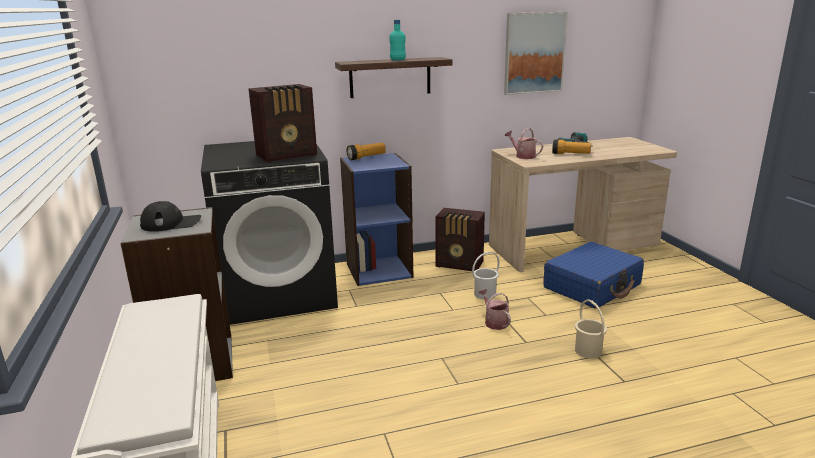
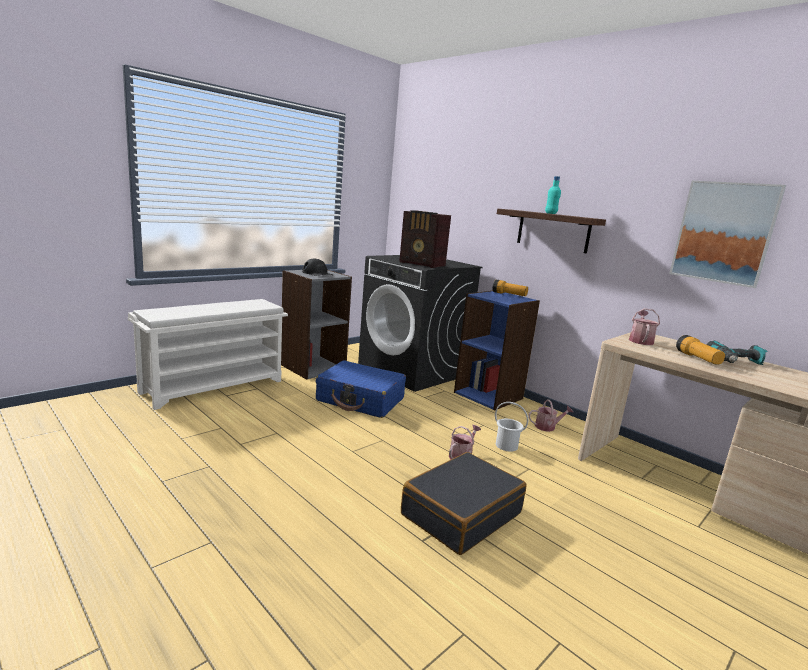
camera: 60 degrees right, 5 degrees down
radio [435,208,485,271] -> watering can [528,399,573,432]
blue suitcase [543,242,644,309] -> blue suitcase moved to [316,360,406,418]
beige bucket [575,300,607,358] -> black suitcase [401,452,527,555]

